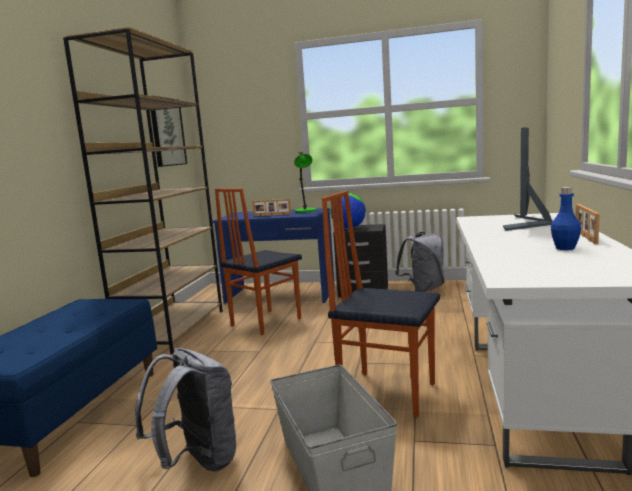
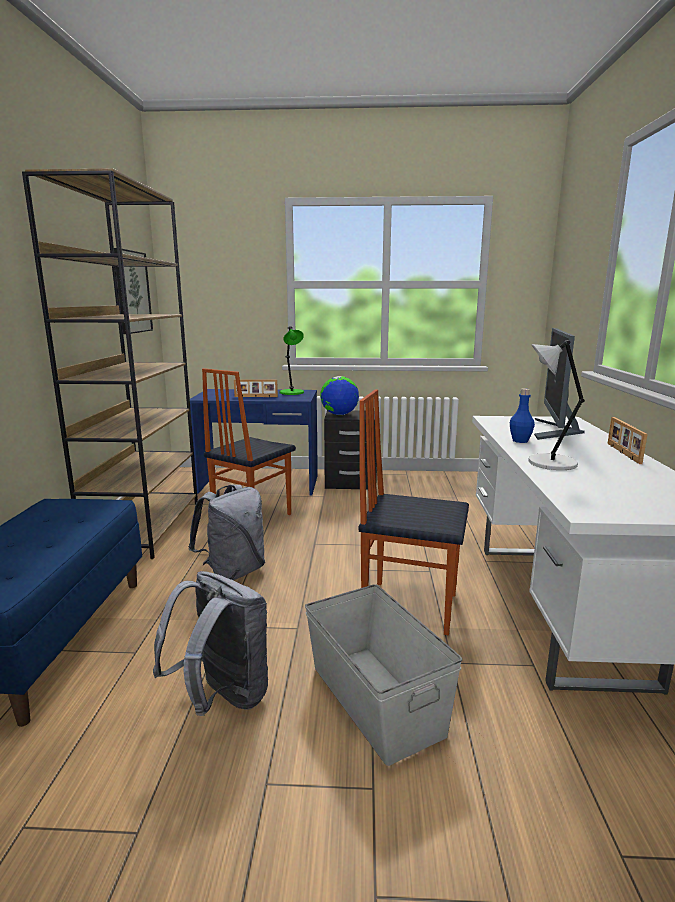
camera: 10 degrees left, 5 degrees up
grey backpack [395,232,445,292] -> grey backpack moved to [188,484,265,580]
blue bottle [551,187,581,250] -> blue bottle moved to [510,388,535,443]
none -> grey table lamp [528,340,585,470]

